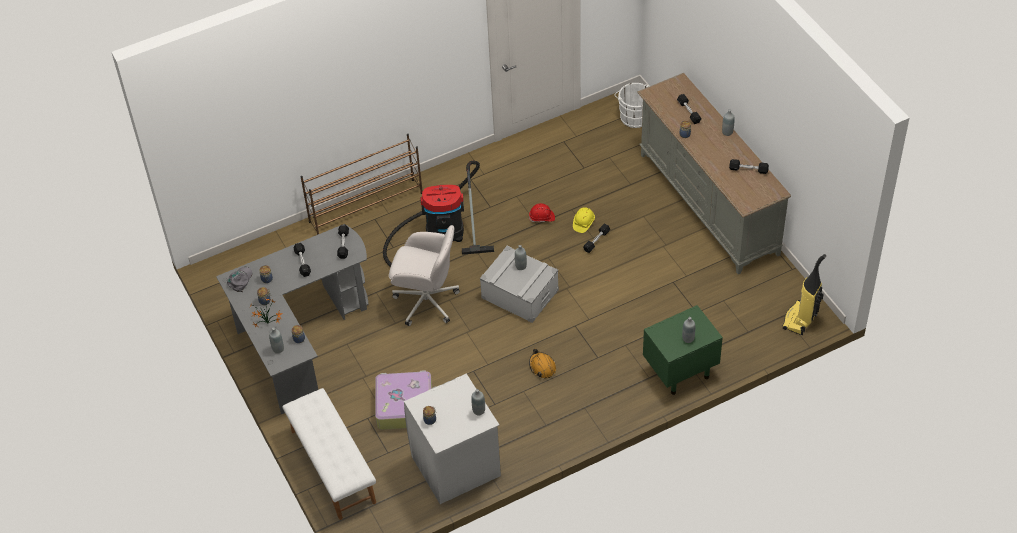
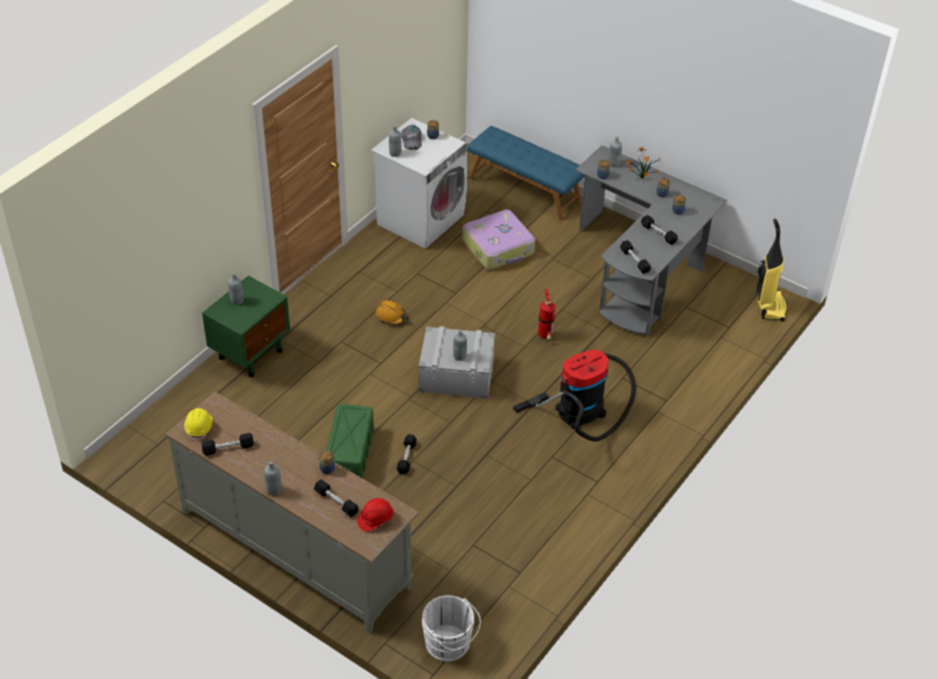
camera: 150 degrees right, 5 degrees down
grey cap [227,266,252,292] -> grey cap moved to [401,124,422,150]
white bench [282,388,376,520] -> blue bench [467,126,585,221]
brown shoe rack [300,134,423,235] -> none
white office chair [389,225,460,326] -> fire extinguisher [538,289,555,340]
red hard hat [529,203,555,222] -> red hard hat moved to [357,498,394,532]
yellow hard hat [573,207,595,233] -> yellow hard hat moved to [184,408,213,442]
vacuum cleaner [782,254,826,335] -> vacuum cleaner moved to [756,219,787,321]
none -> green storage box [326,404,374,478]

